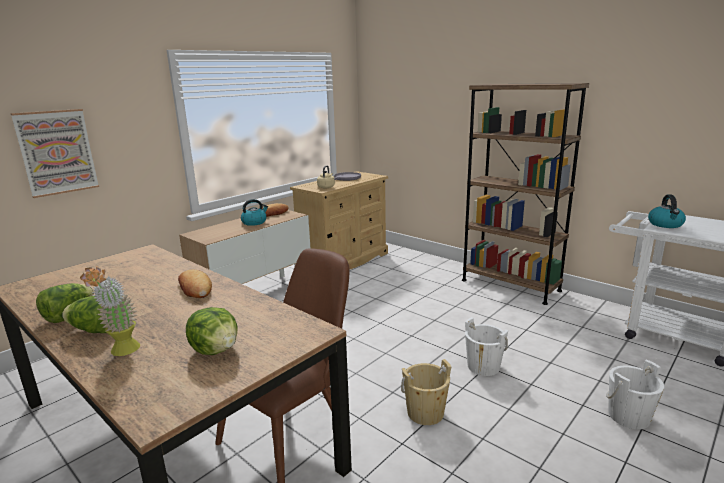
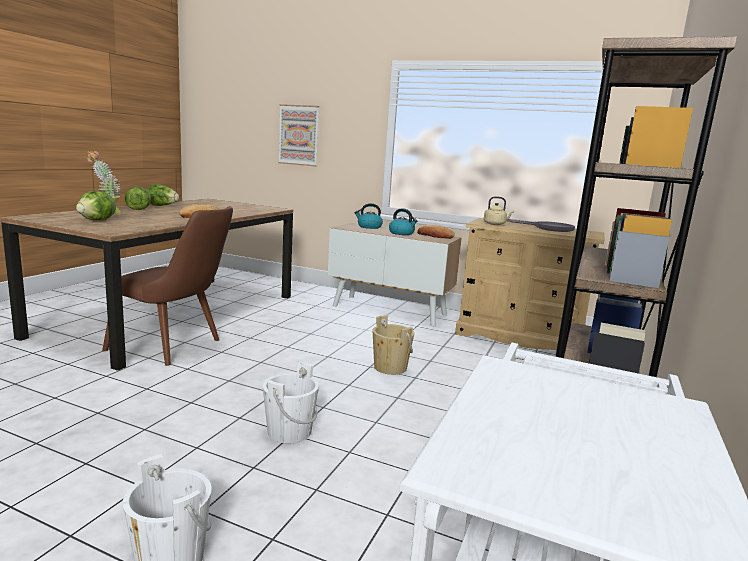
camera: 70 degrees right, 5 degrees down
beige bucket [401,359,451,425] -> beige bucket moved to [372,315,414,375]
kettle [648,195,686,228] -> kettle moved to [355,203,383,229]

